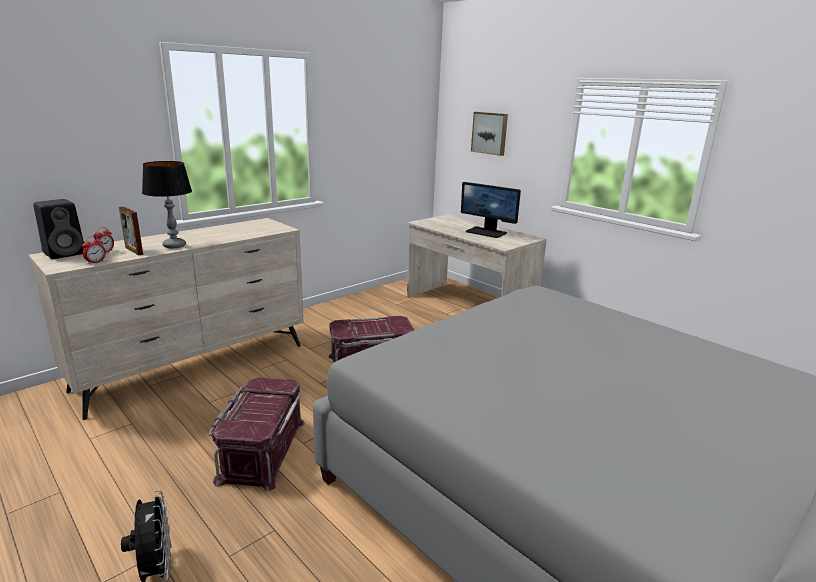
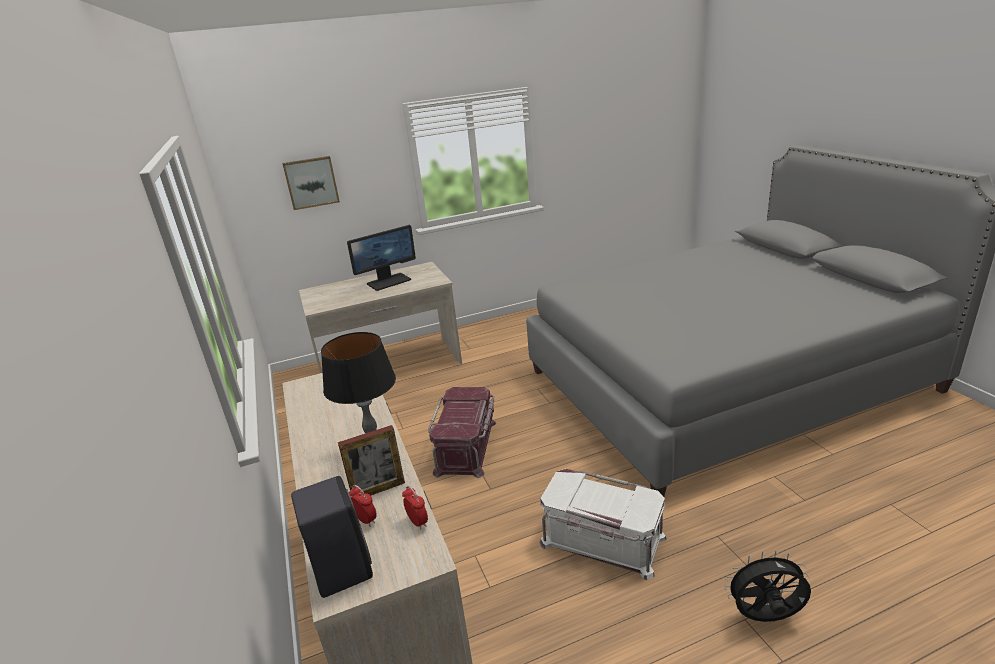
camera: 65 degrees left, 5 degrees up
red storage box [209,377,305,491] -> white storage box [540,469,667,580]

